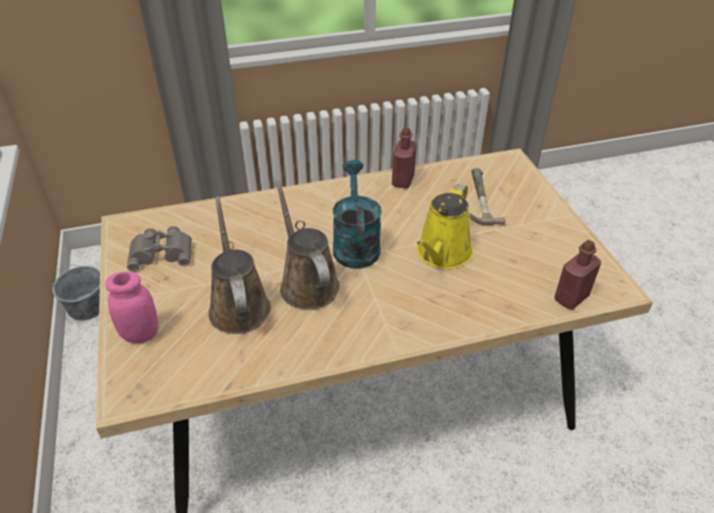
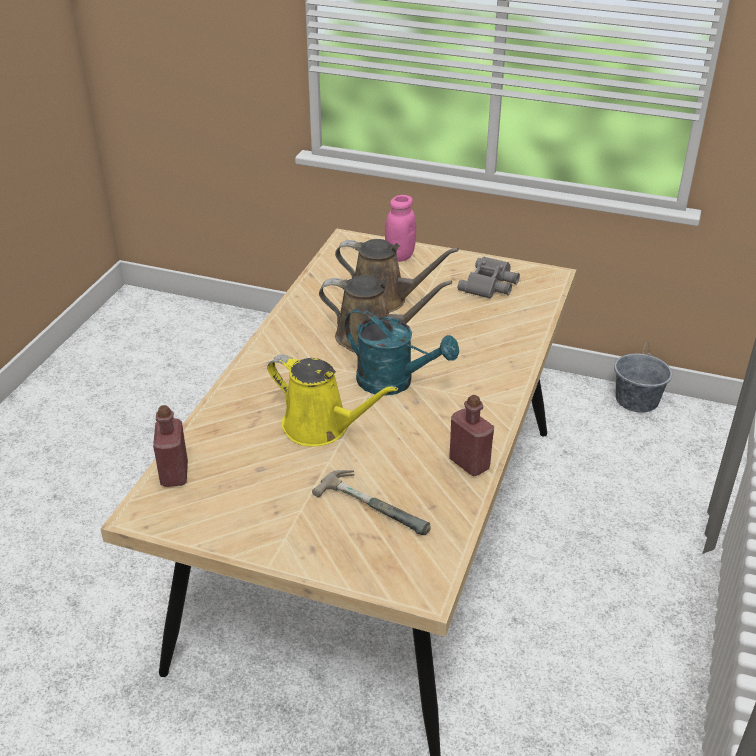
camera: 125 degrees right, 5 degrees down
yellow watering can [417,184,473,269] -> yellow watering can turned 150 degrees clockwise [267,355,398,447]

